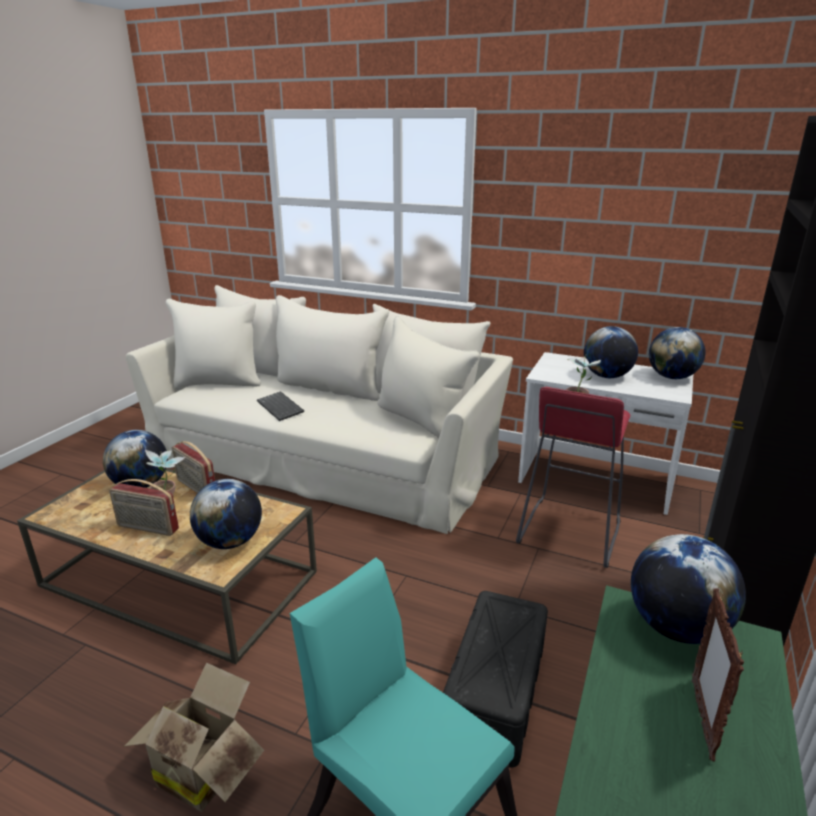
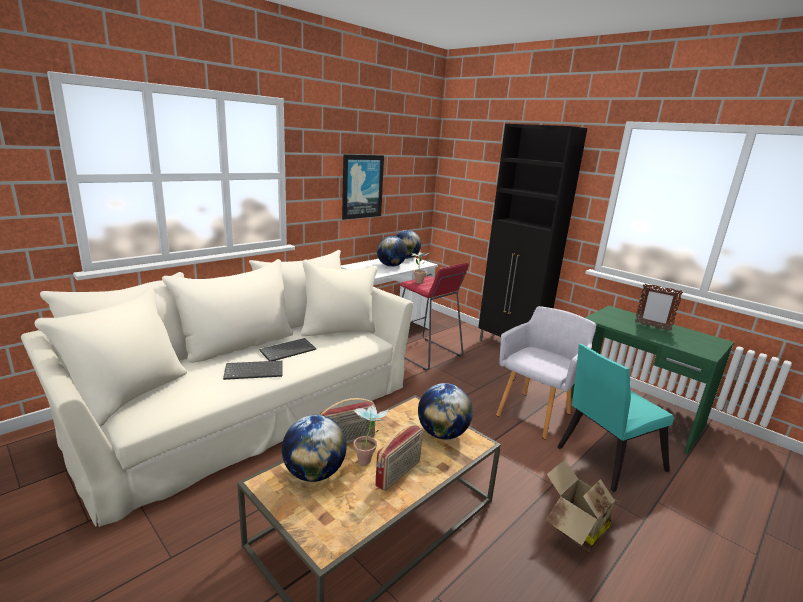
camera: 70 degrees left, 5 degrees down
black storage box [443,591,548,767] -> grey armchair [496,306,596,439]
globe [631,534,746,644] -> none
none -> keyboard [259,338,316,361]
none -> picture [342,154,384,220]

